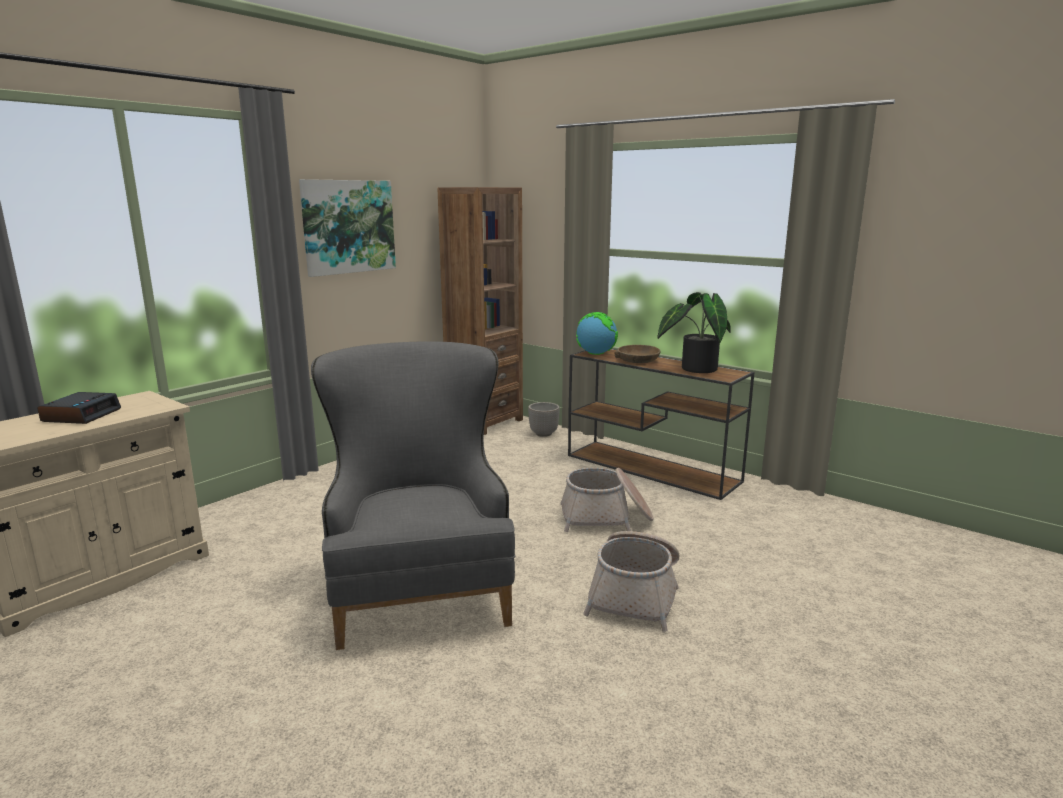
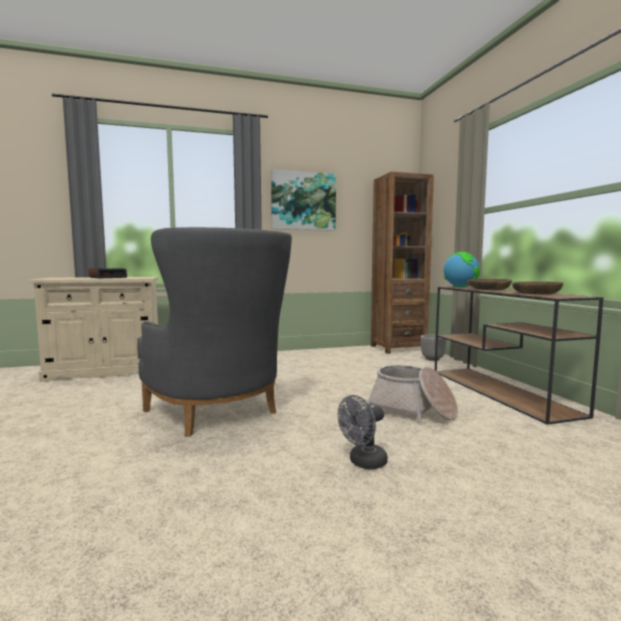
camera: 35 degrees right, 10 degrees down
grey armchair [311,341,515,650] -> grey armchair turned 120 degrees clockwise [137,227,292,437]
basket [583,531,680,632] -> grey fan [338,395,388,469]
potted plant [657,292,731,373] -> brown bowl [512,281,563,294]

